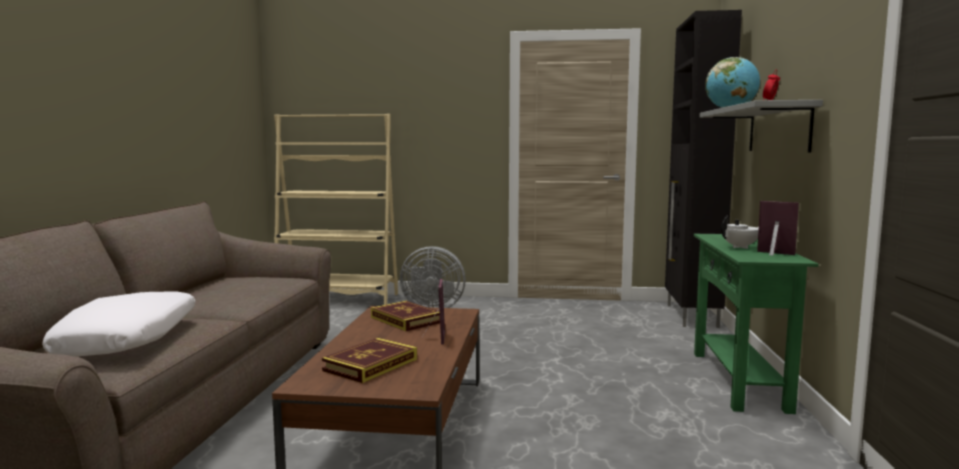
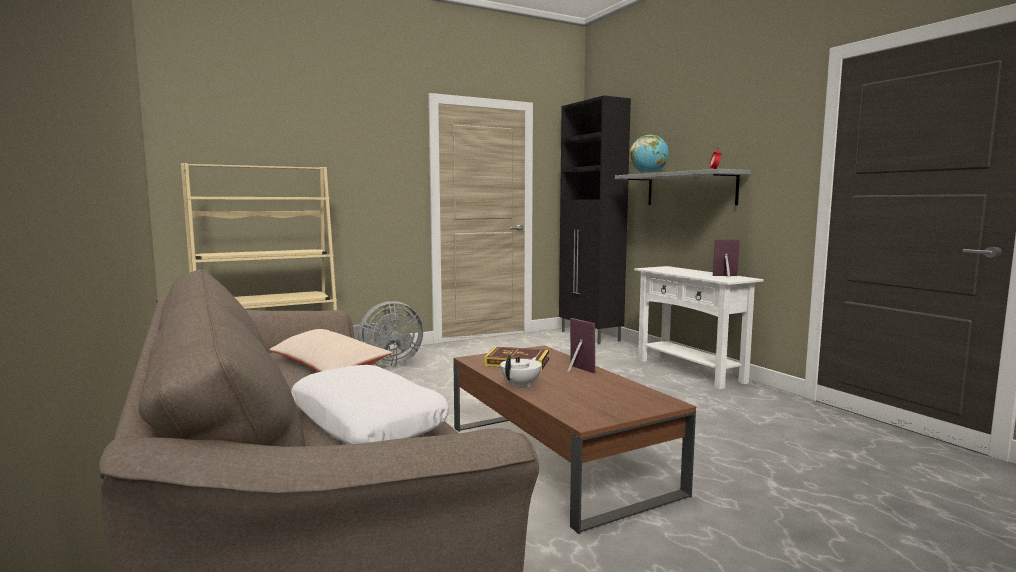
camera: 35 degrees left, 0 degrees up
book [322,338,417,383] -> none
green console table [693,234,818,414] -> white console table [634,266,764,390]
white teapot [721,216,759,249] -> white teapot moved to [500,355,542,388]
none -> beige pillow [269,329,392,372]

